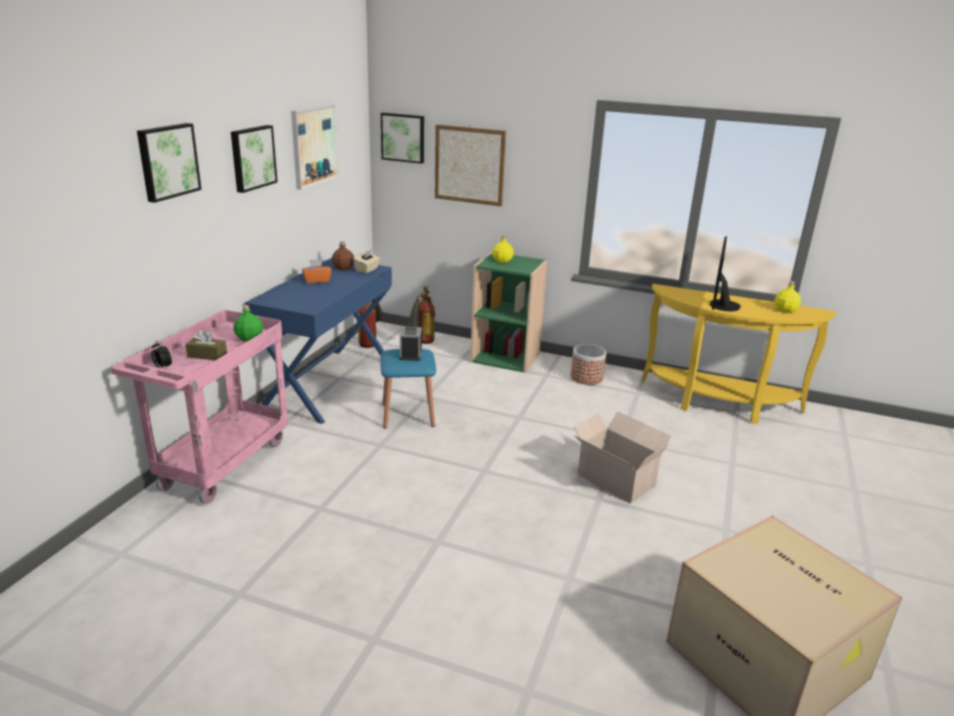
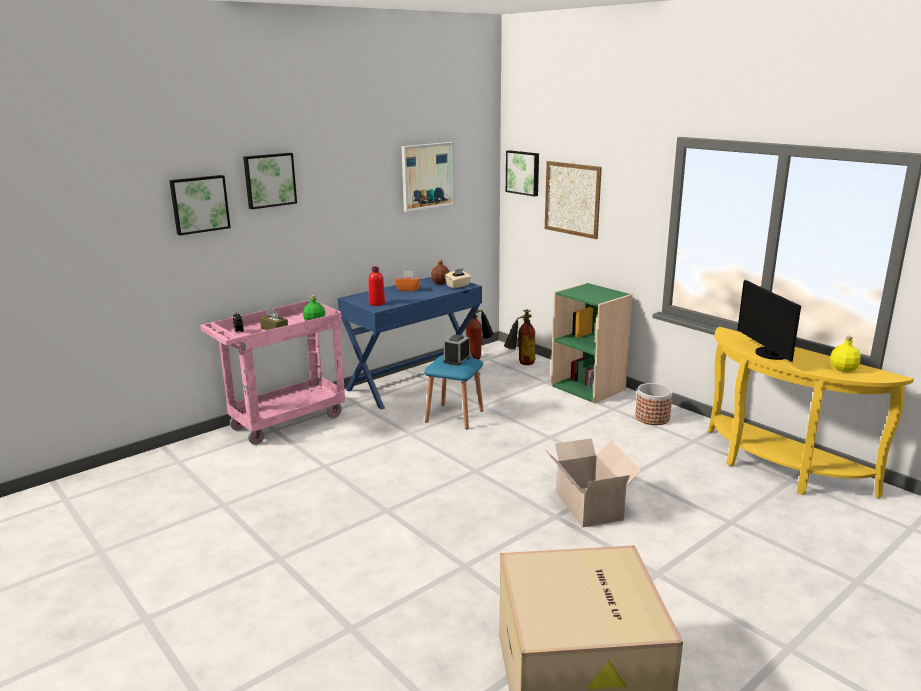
camera: 30 degrees right, 5 degrees down
picture [231,125,278,193] -> picture moved to [169,175,231,235]
yellow bottle [492,235,514,263] -> none
monitor [710,236,741,311] -> monitor turned 60 degrees counterclockwise [737,280,801,362]
none -> red bottle [368,266,385,306]

